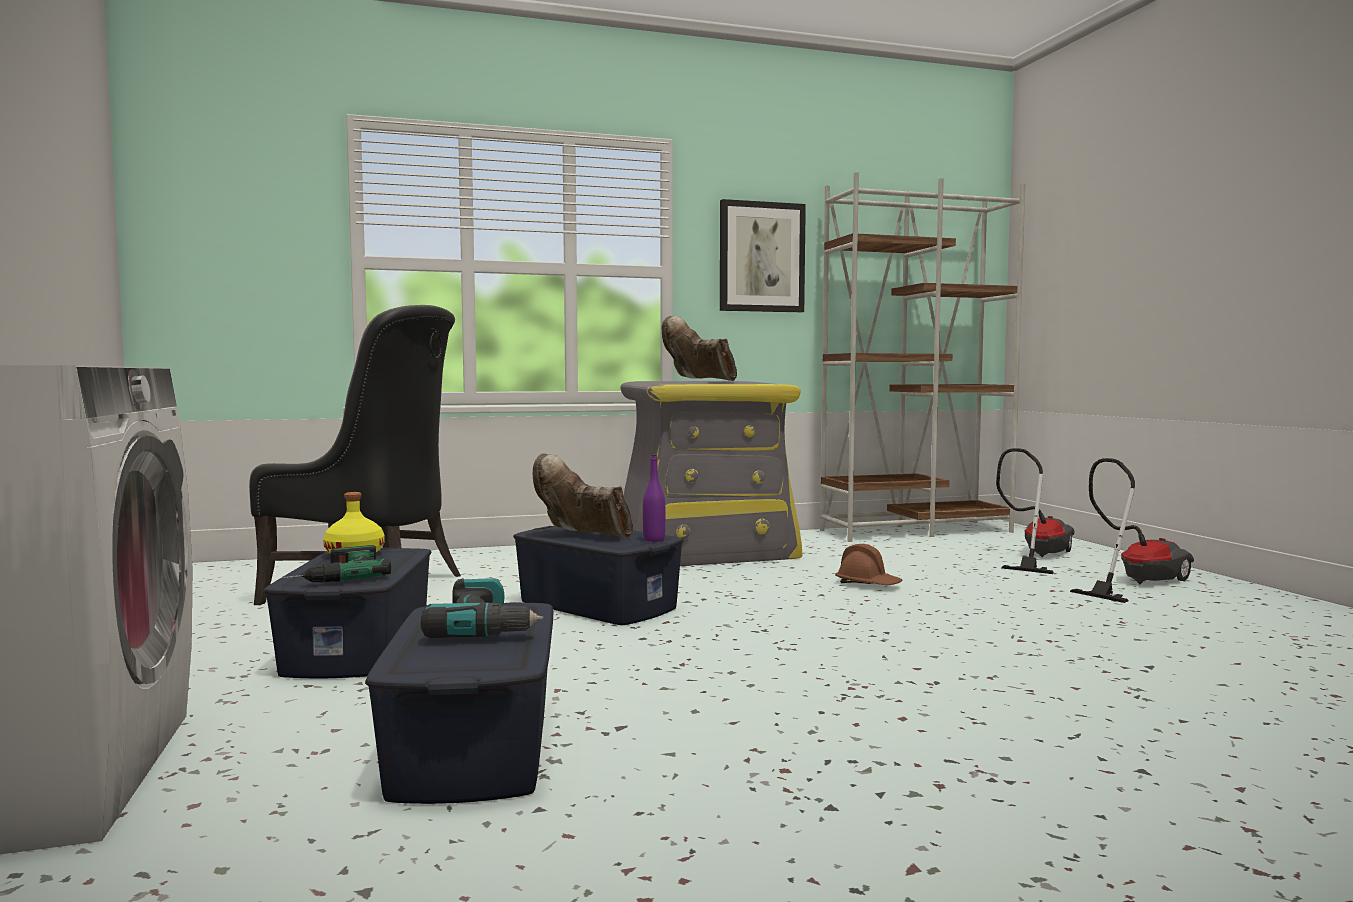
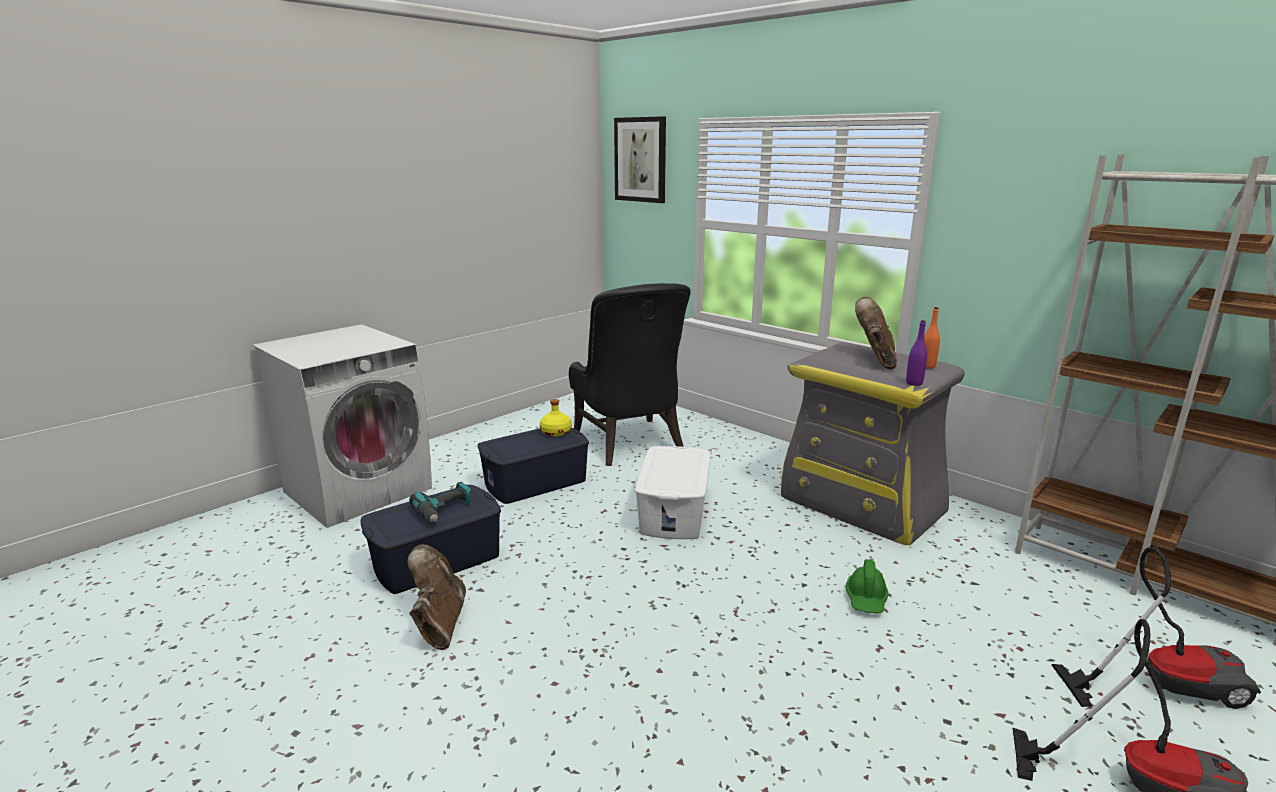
camera: 60 degrees right, 15 degrees up
power drill [281,545,391,582] -> none
blue storage box [513,526,684,625] -> white storage box [635,446,711,539]
brown boot [533,453,633,539] -> brown boot moved to [407,544,466,650]
purple bottle [643,454,665,542] -> purple bottle moved to [906,320,927,386]
picture [720,199,806,312] -> picture moved to [614,116,666,203]
brown hard hat [835,544,903,585] -> green hard hat [846,559,889,613]
none -> orange bottle [924,307,940,369]

